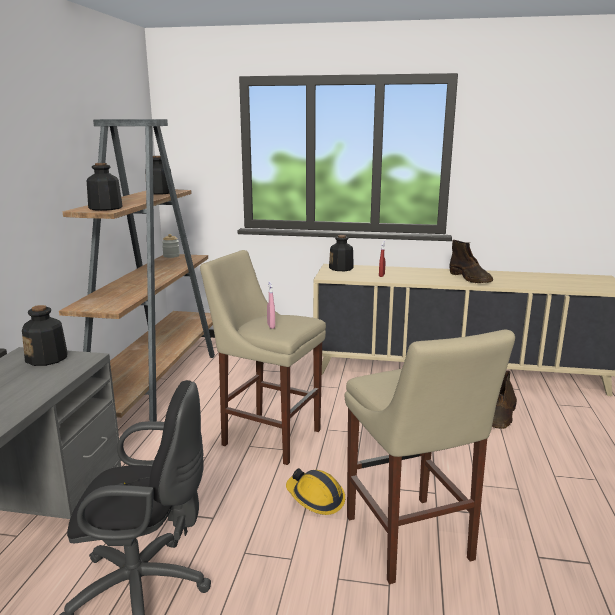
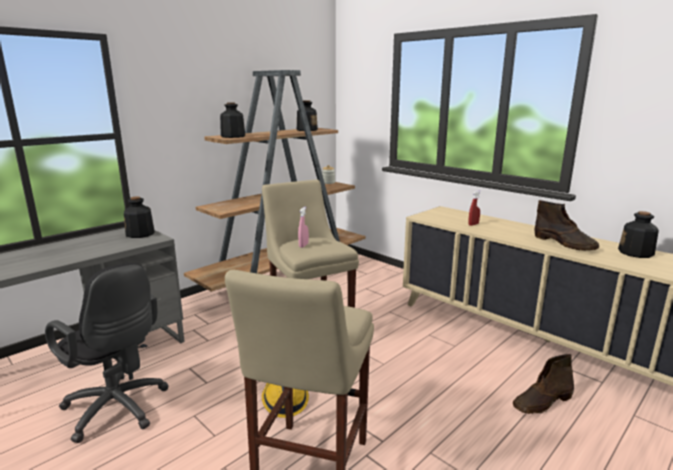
camera: 35 degrees right, 0 degrees up
bottle [329,235,354,271] -> bottle moved to [618,211,659,258]
brown boot [449,240,493,283] -> brown boot turned 45 degrees counterclockwise [535,200,599,251]

